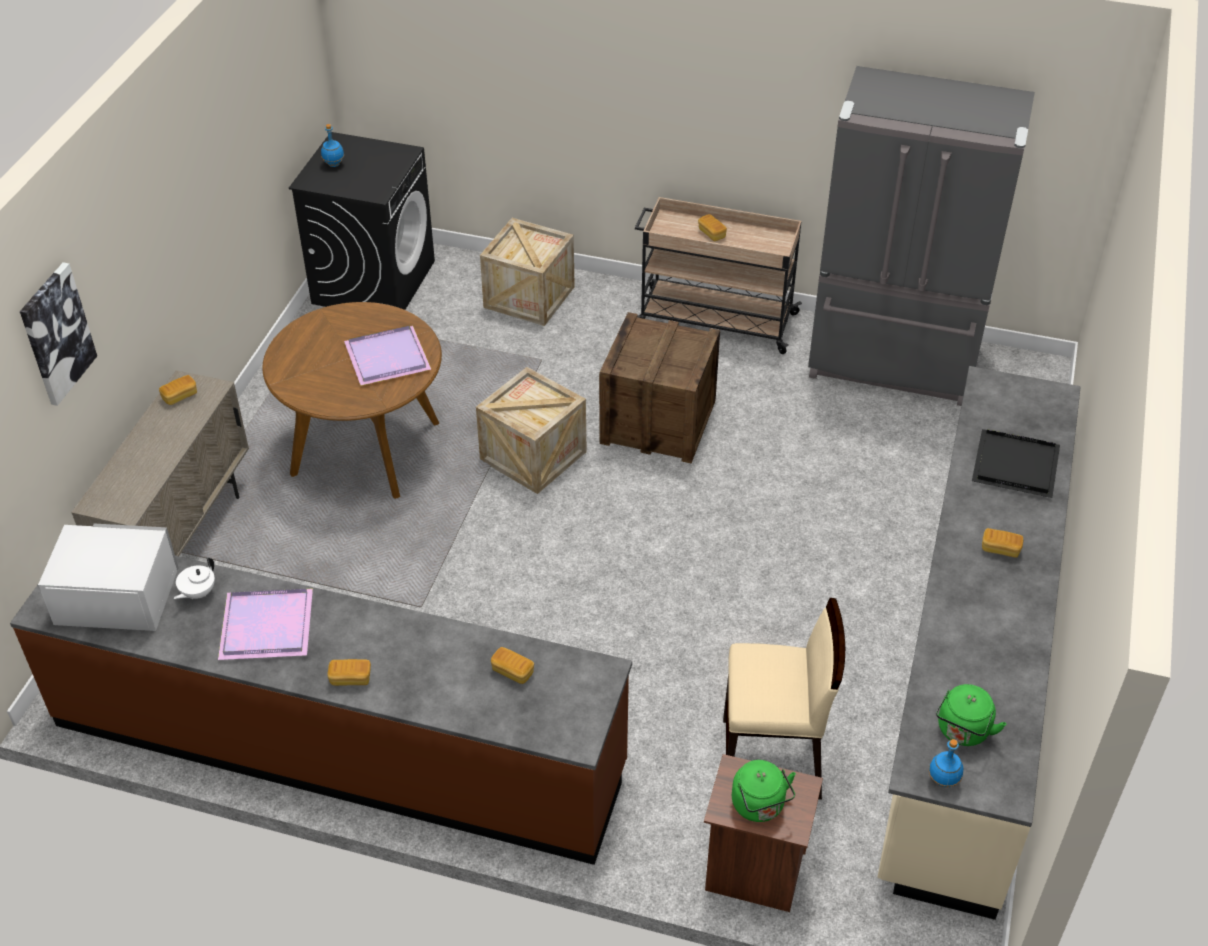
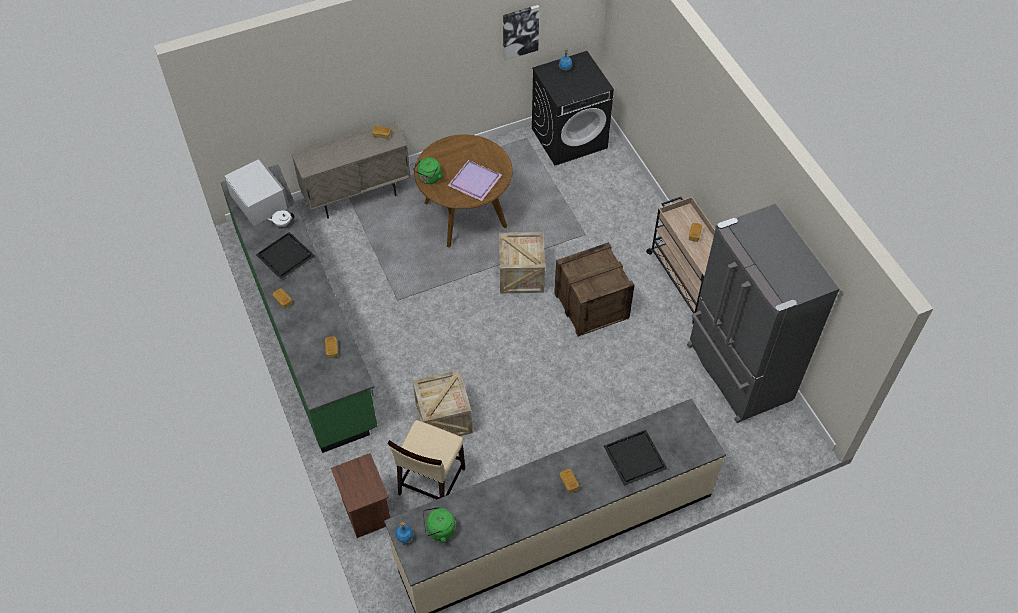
camera: 50 degrees right, 10 degrees up
brown counter [10,556,632,865] -> green counter [220,165,378,453]
picture [20,262,97,406] -> picture moved to [503,5,539,60]
purple tray [218,588,313,660] -> black tray [256,232,315,279]
crate [480,218,575,326] -> crate moved to [413,370,473,436]
beige chair [723,598,845,799] -> beige chair turned 60 degrees clockwise [388,420,465,499]
green kettle [732,760,796,822] -> green kettle moved to [413,158,444,184]

